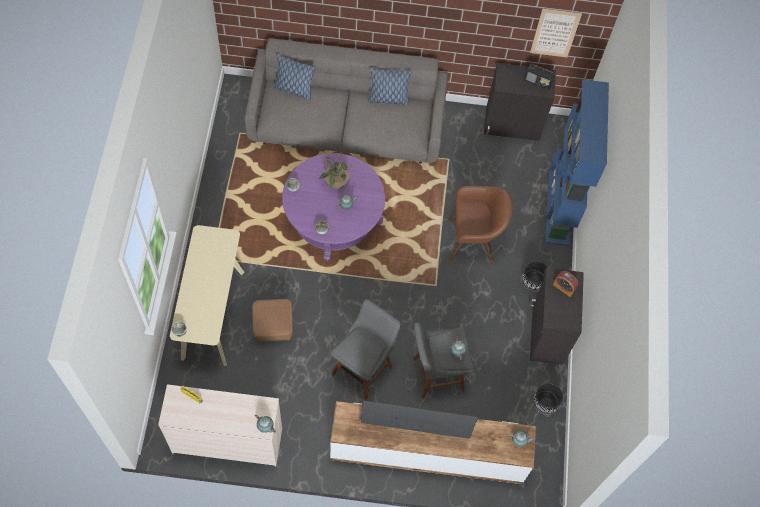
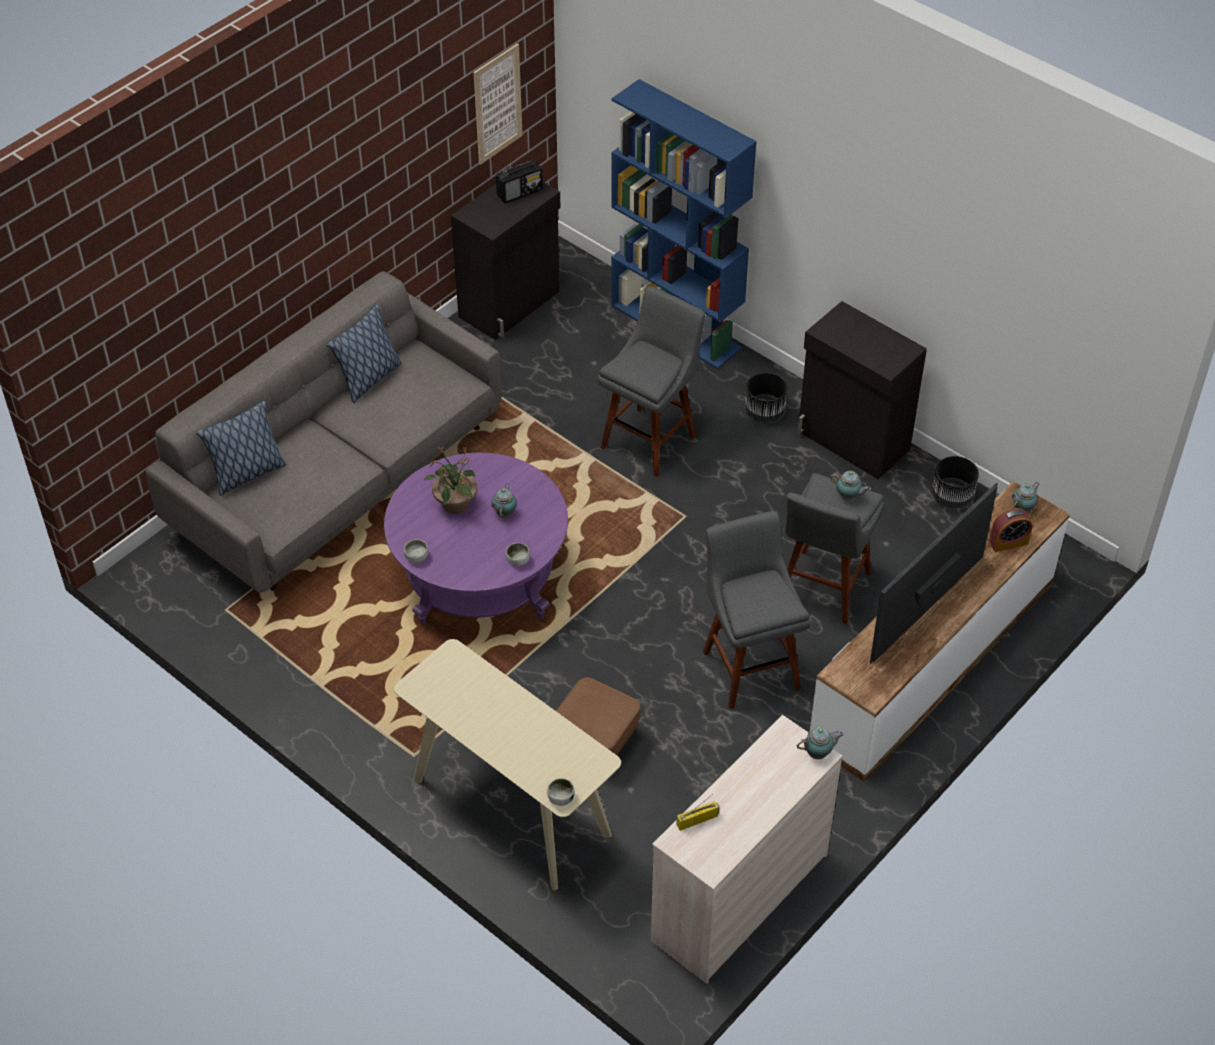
camera: 50 degrees left, 15 degrees down
brown armchair [448,186,513,262] -> grey stool [598,286,705,477]
alarm clock [553,271,579,297] -> alarm clock moved to [989,508,1033,552]

